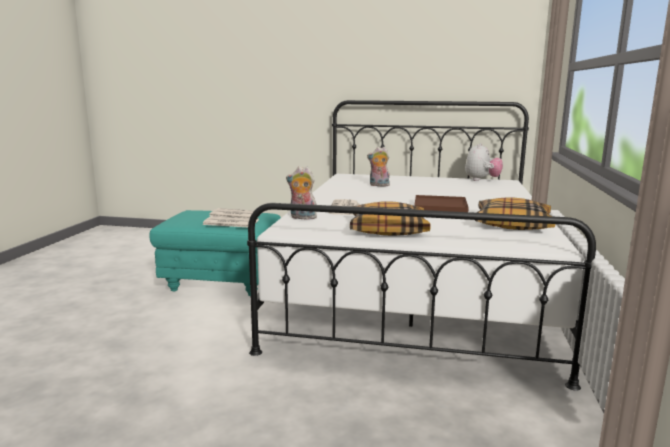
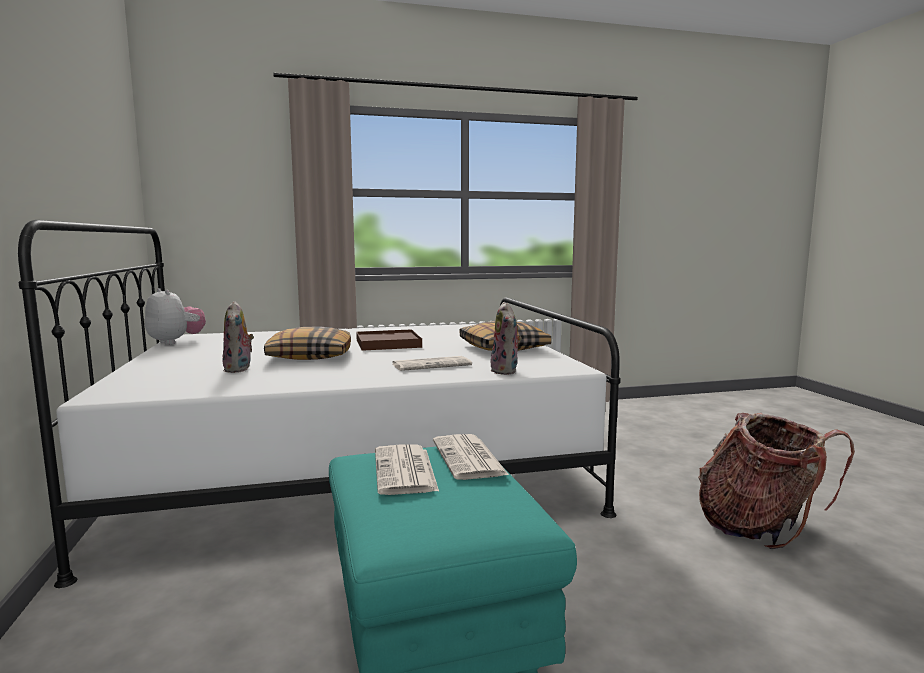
camera: 115 degrees left, 5 degrees down
plush toy [465,143,503,181] -> plush toy turned 45 degrees clockwise [145,288,206,345]
pillow [475,197,555,230] -> pillow moved to [264,327,351,360]
none -> backpack [698,413,855,549]

